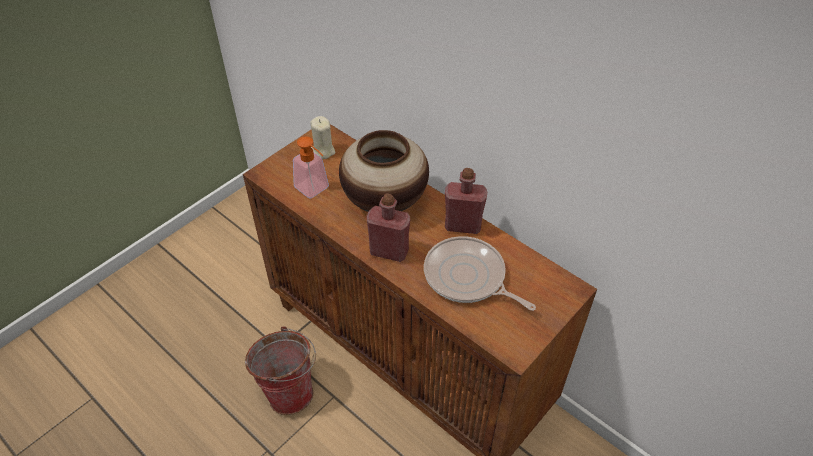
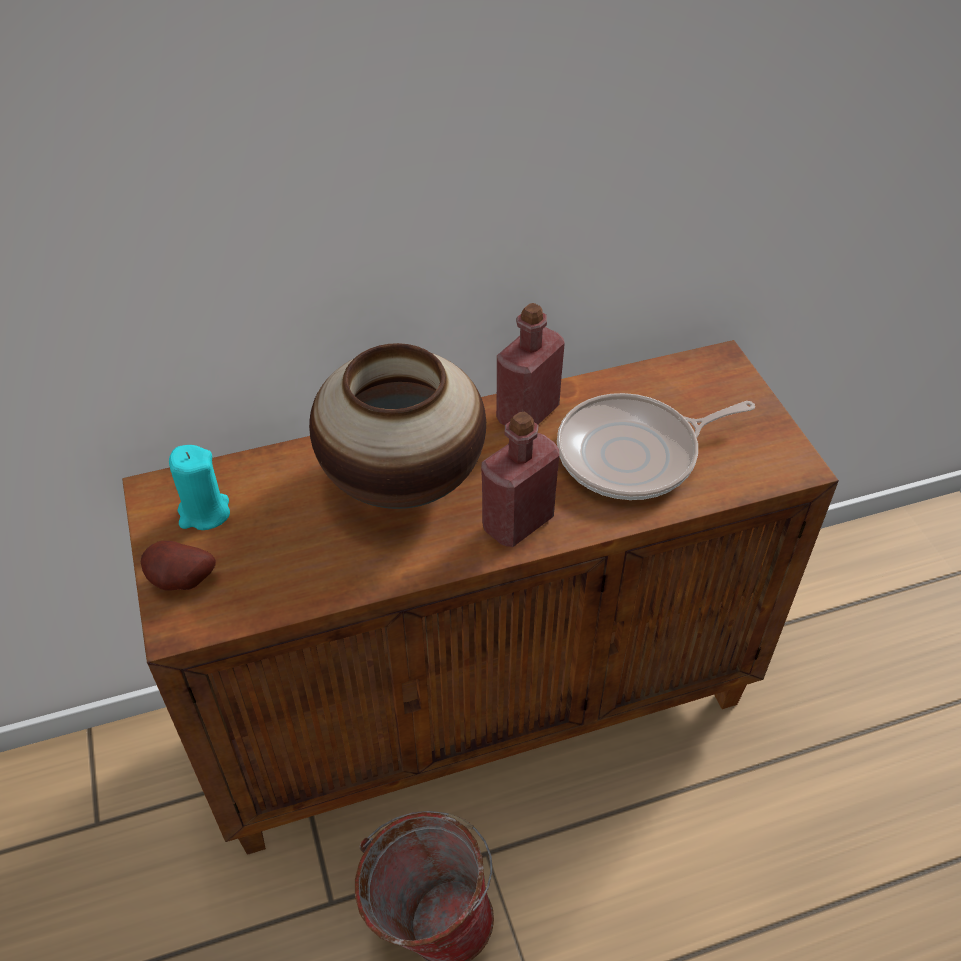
camera: 60 degrees left, 0 degrees up
soap dispenser [293,136,329,198] -> none
beige candle [310,116,335,159] -> turquoise candle [169,445,230,530]
none -> potato [141,541,216,591]

